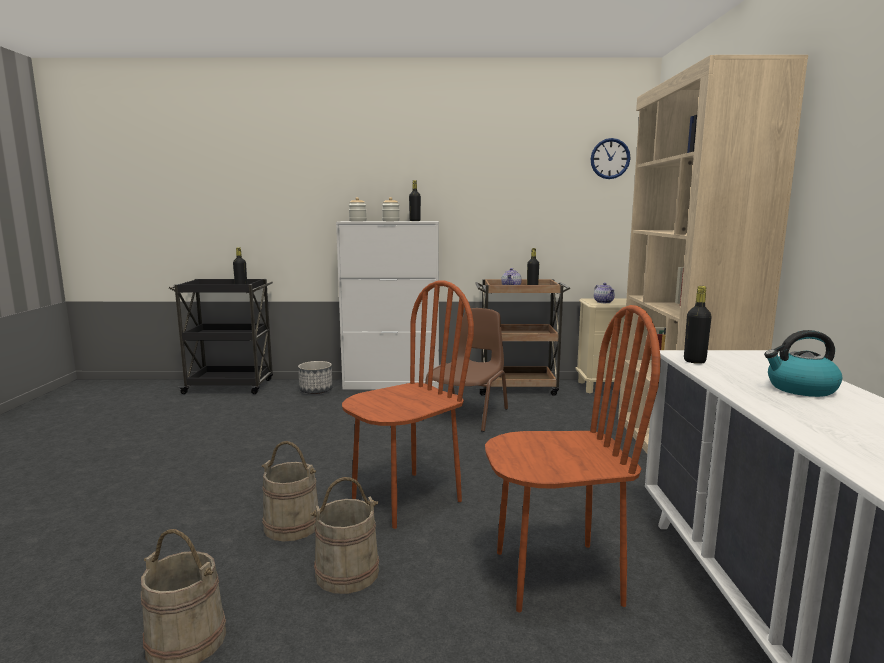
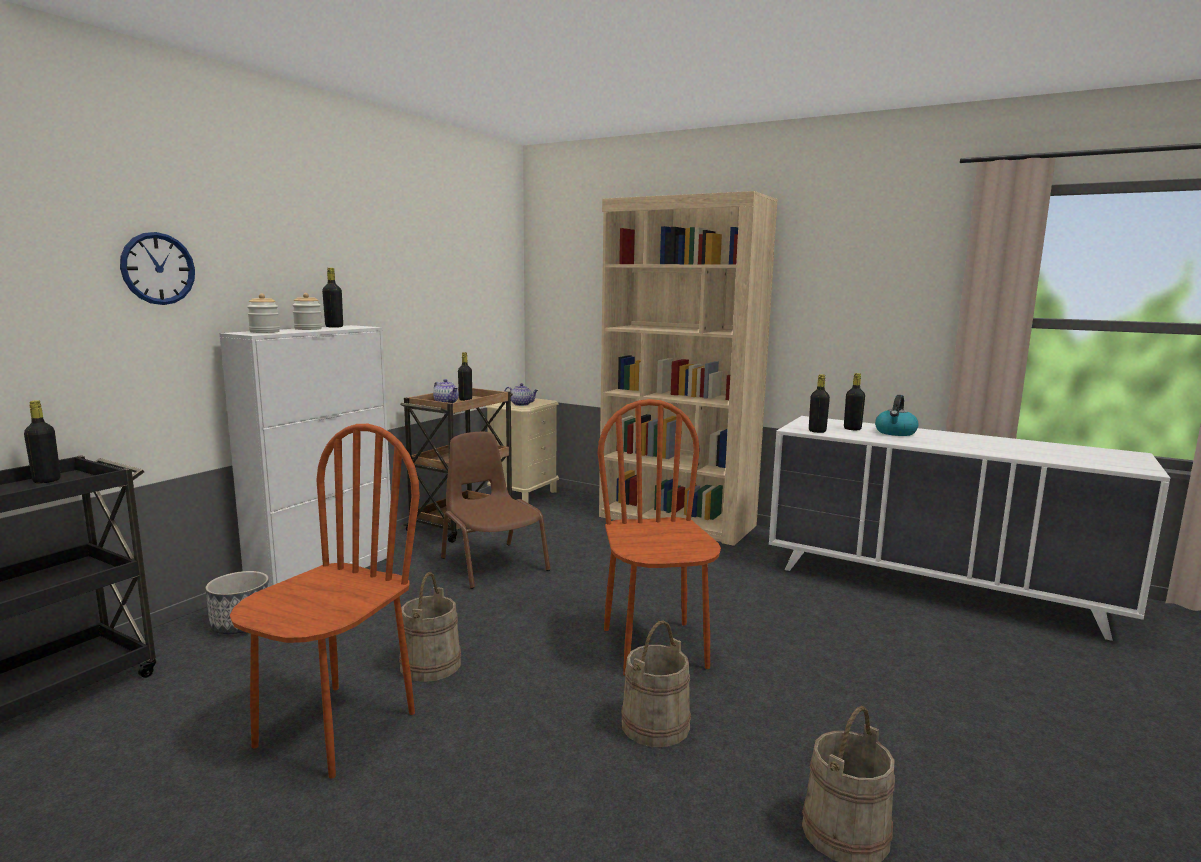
camera: 60 degrees left, 0 degrees up
beige bucket [310,477,379,594] -> beige bucket moved to [399,572,461,682]
brown chair [485,305,661,612] -> brown chair moved to [230,424,420,778]
wall clock [590,138,631,179] -> wall clock moved to [120,232,195,305]
none -> black bottle [844,373,865,430]

